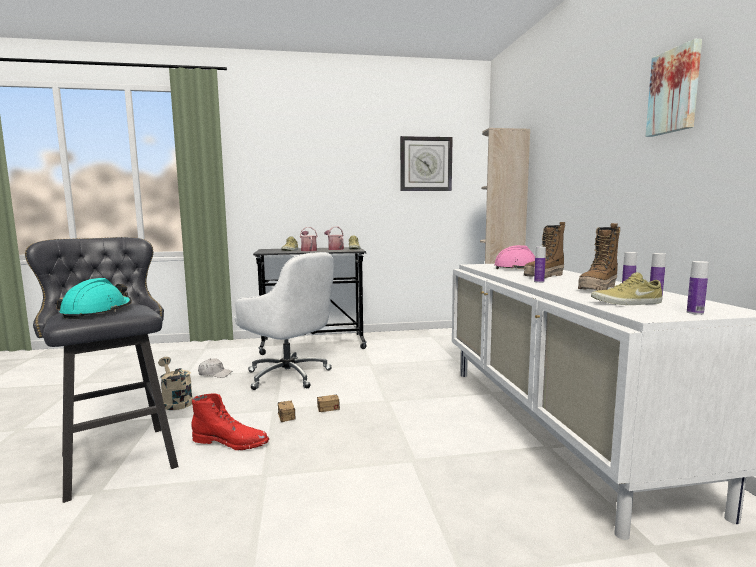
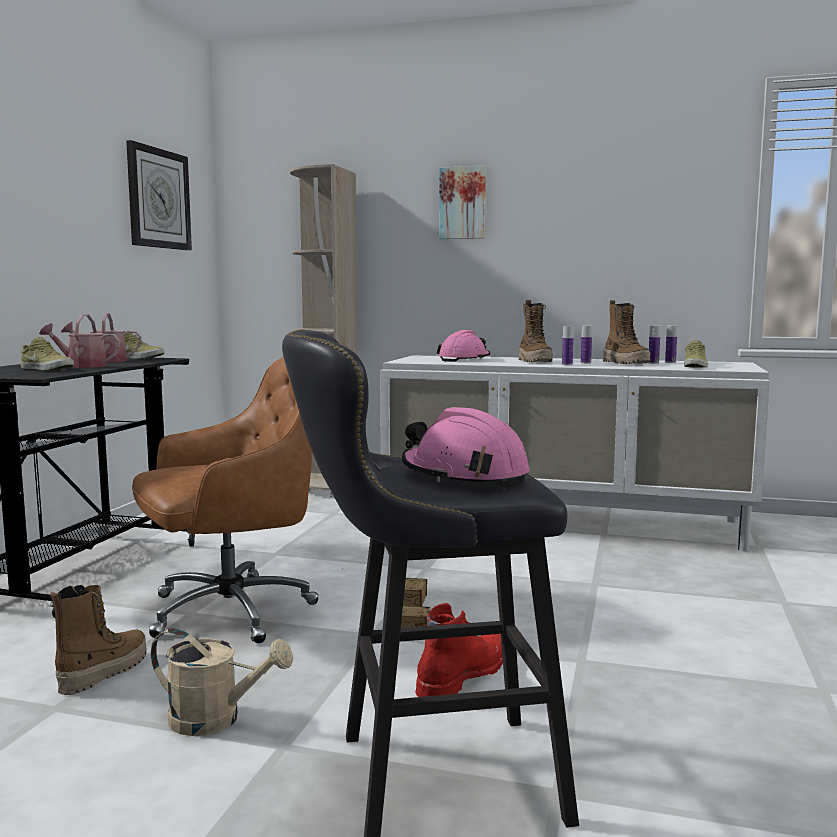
camera: 65 degrees left, 0 degrees up
turquoise hard hat [57,278,132,319] -> pink hard hat [402,407,530,488]
beige watering can [158,357,193,410] -> beige watering can turned 150 degrees counterclockwise [151,628,293,736]
white cap [198,358,233,378] -> boot [50,585,147,695]
white office chair [234,252,334,390] -> brown office chair [132,357,318,643]
picture [646,39,702,137] -> picture moved to [439,165,486,239]
bottle [687,261,709,315] -> bottle moved to [581,325,592,364]

